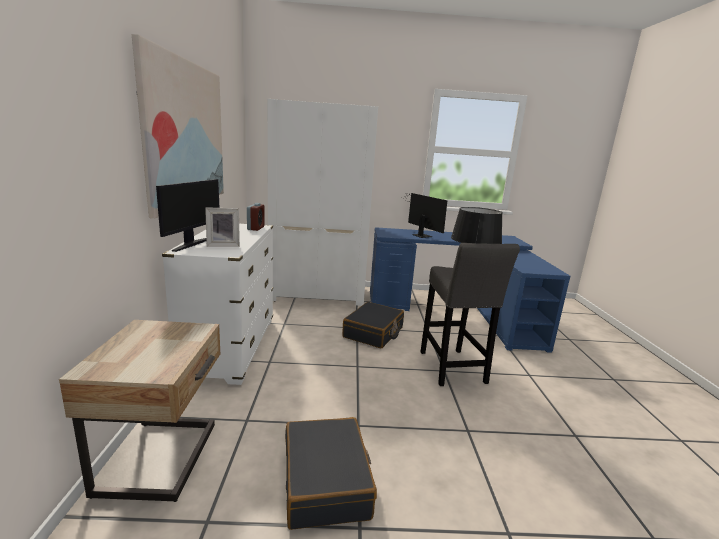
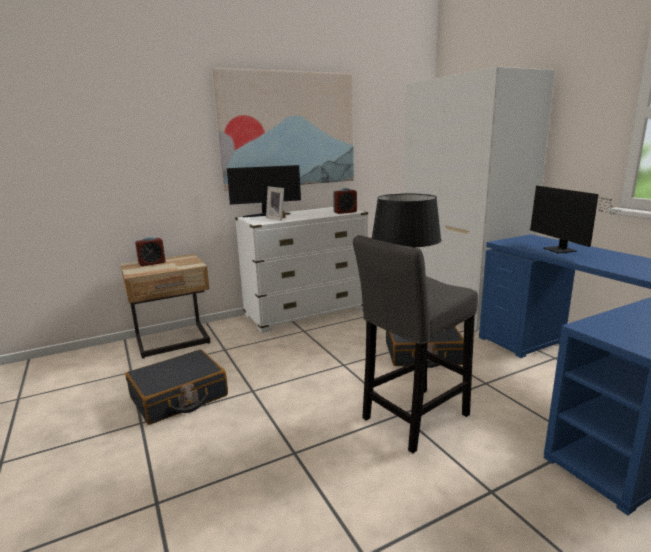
camera: 65 degrees right, 0 degrees up
monitor [404,193,447,238] -> monitor turned 135 degrees clockwise [530,186,621,253]
none -> alarm clock [135,237,166,266]

